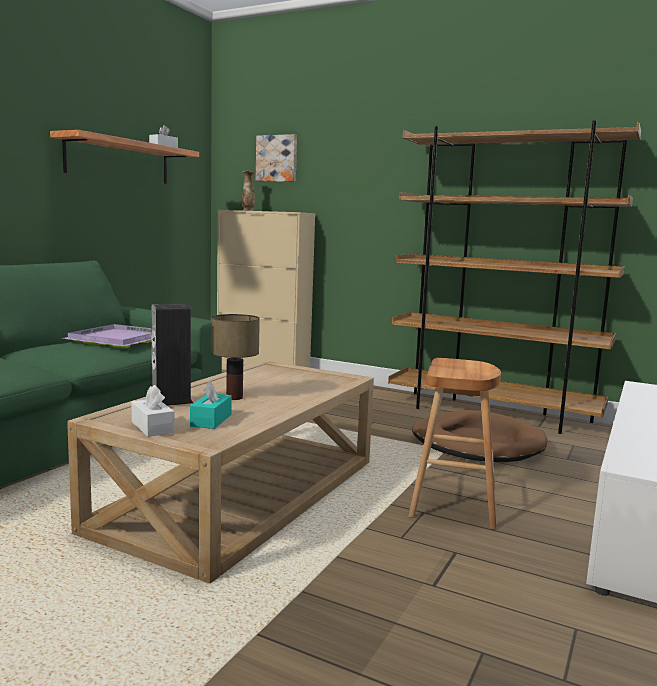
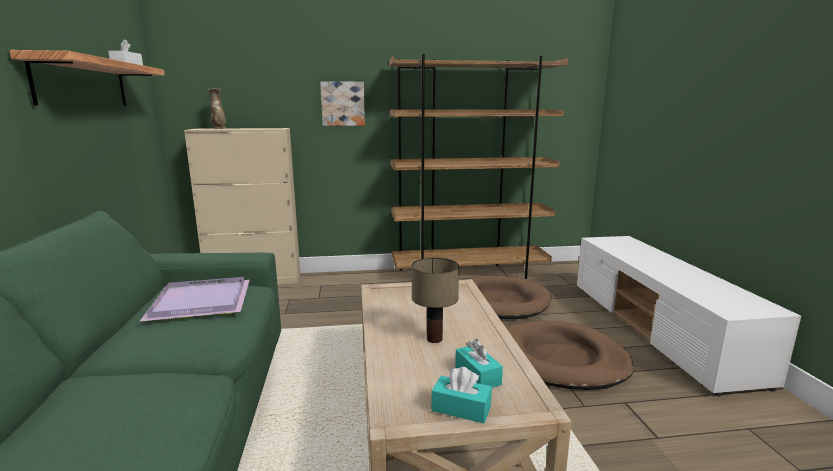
camera: 35 degrees left, 5 degrees up
white tissue box [131,385,175,437] -> turquoise tissue box [432,367,492,424]
speaker [151,304,193,406] -> none
picture [256,134,297,182] -> picture moved to [320,81,365,126]
brown stool [409,358,501,530] -> brown dog bed [507,321,634,390]

